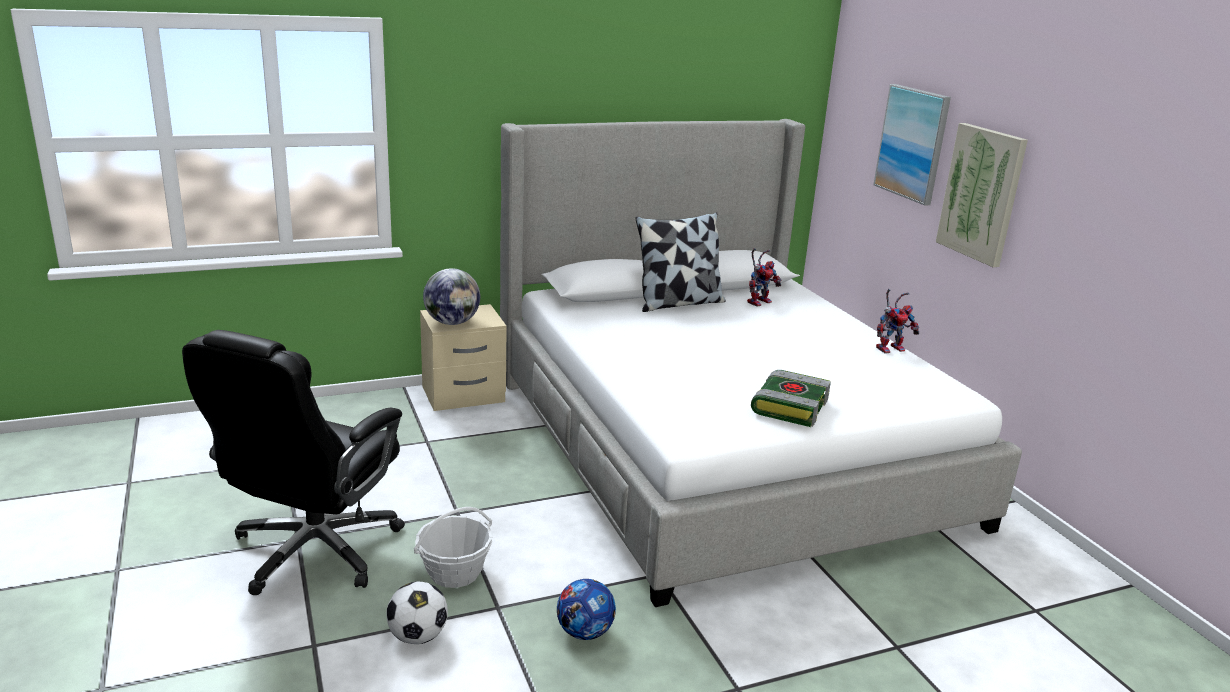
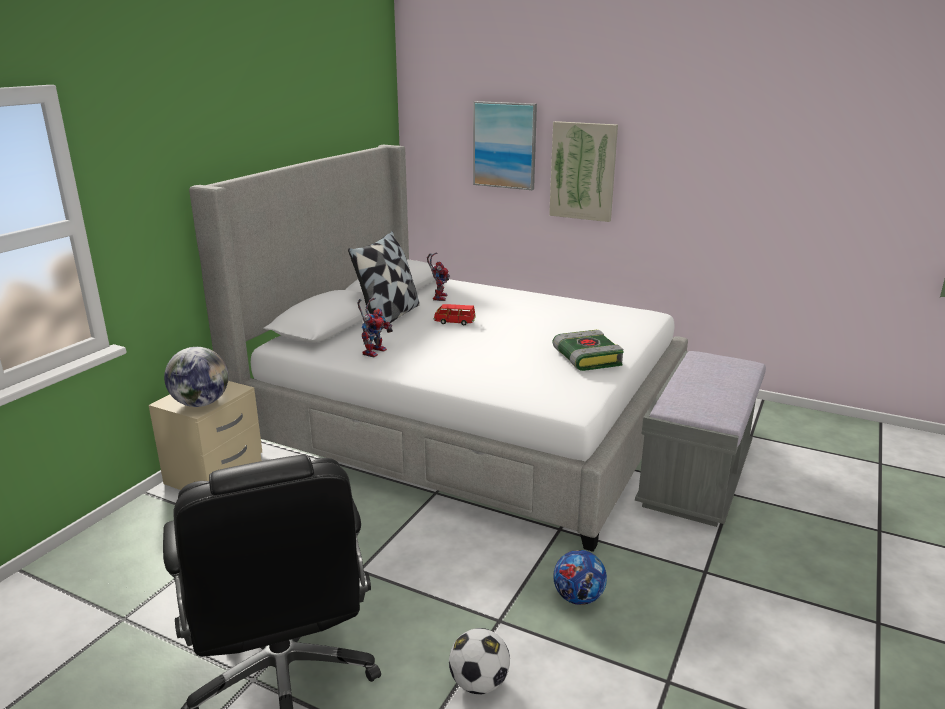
camera: 40 degrees left, 0 degrees up
basket [414,507,492,588] -> none
toy robot [876,289,919,354] -> toy robot moved to [357,298,393,358]
none -> red toy car [434,304,476,325]
none -> grey bench [635,351,766,527]

